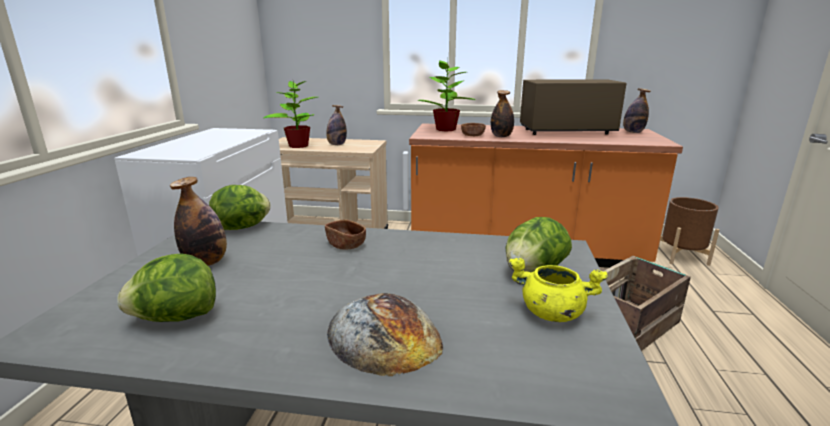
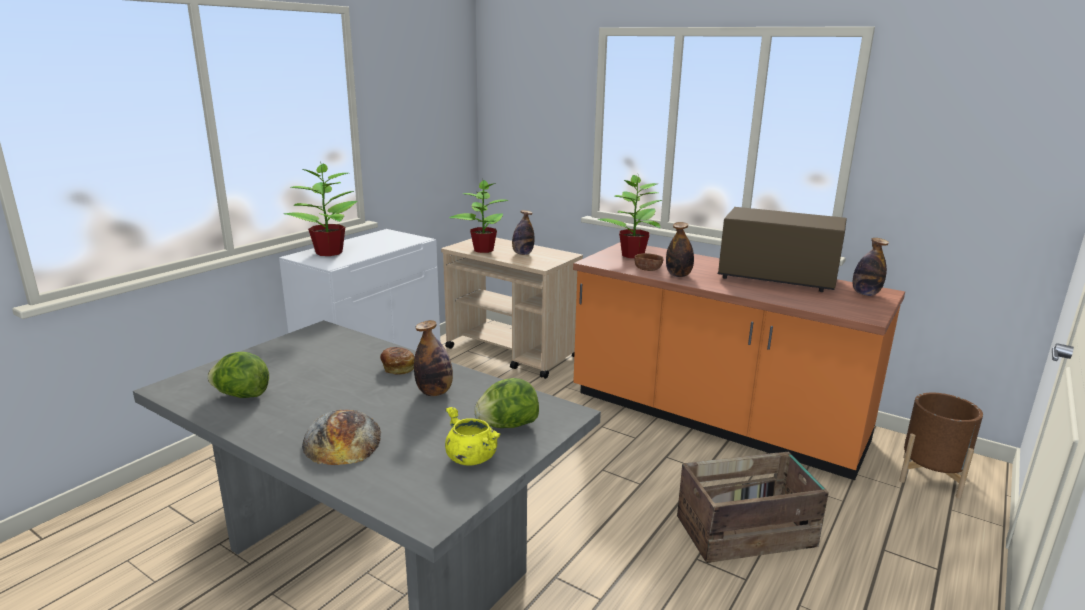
camera: 25 degrees right, 0 degrees up
bottle [170,177,227,266] -> bottle moved to [414,320,453,396]
lettuce [209,185,271,230] -> none
brown bowl [325,219,366,250] -> bread [380,347,415,375]
none -> potted plant [284,162,358,256]

